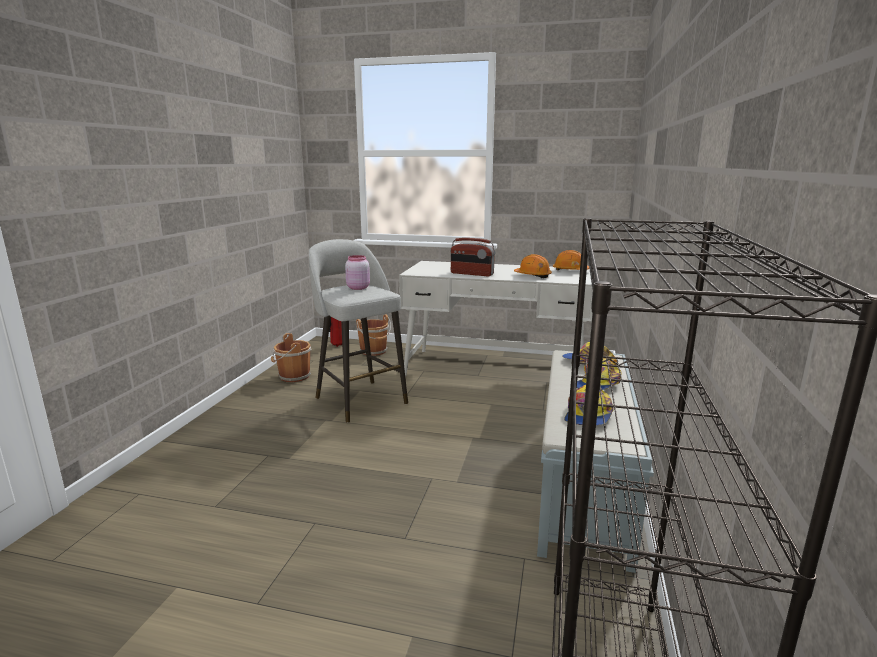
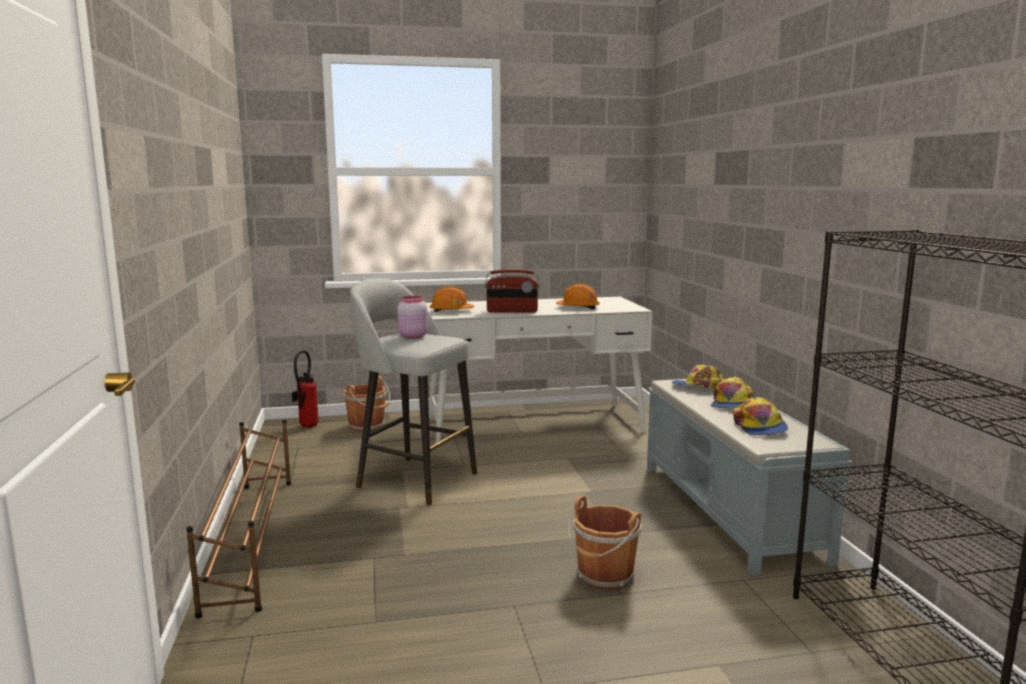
camera: 25 degrees left, 5 degrees down
brown bucket [271,333,311,382] -> brown bucket moved to [568,496,641,590]
orange hard hat [553,250,589,270] -> orange hard hat moved to [430,286,475,312]
none -> brown shoe rack [186,420,291,619]

